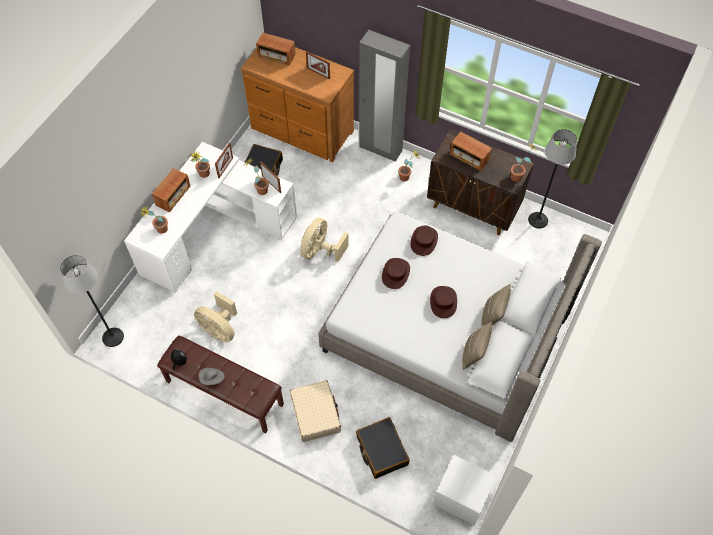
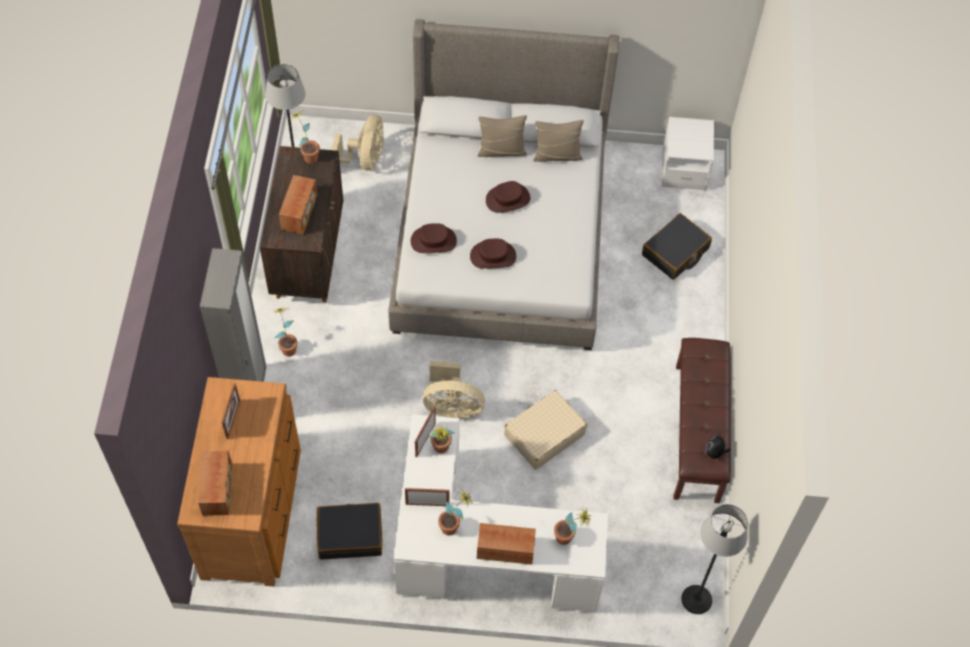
camera: 115 degrees left, 0 degrees up
beige fan [194,291,237,342] -> beige fan moved to [331,115,384,171]
grey hat [199,368,225,385] -> none
beige suitcase [290,380,341,442] -> beige suitcase moved to [504,390,587,470]

